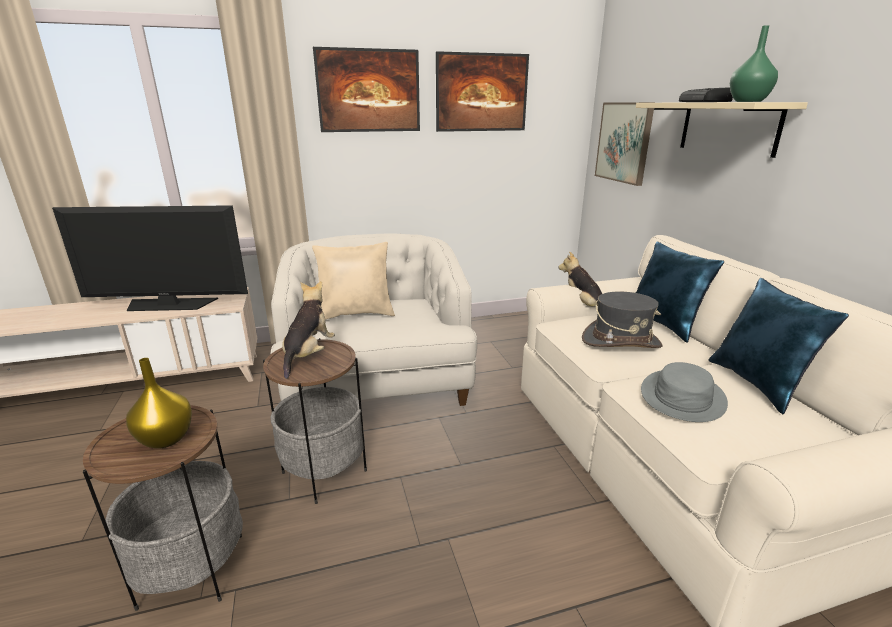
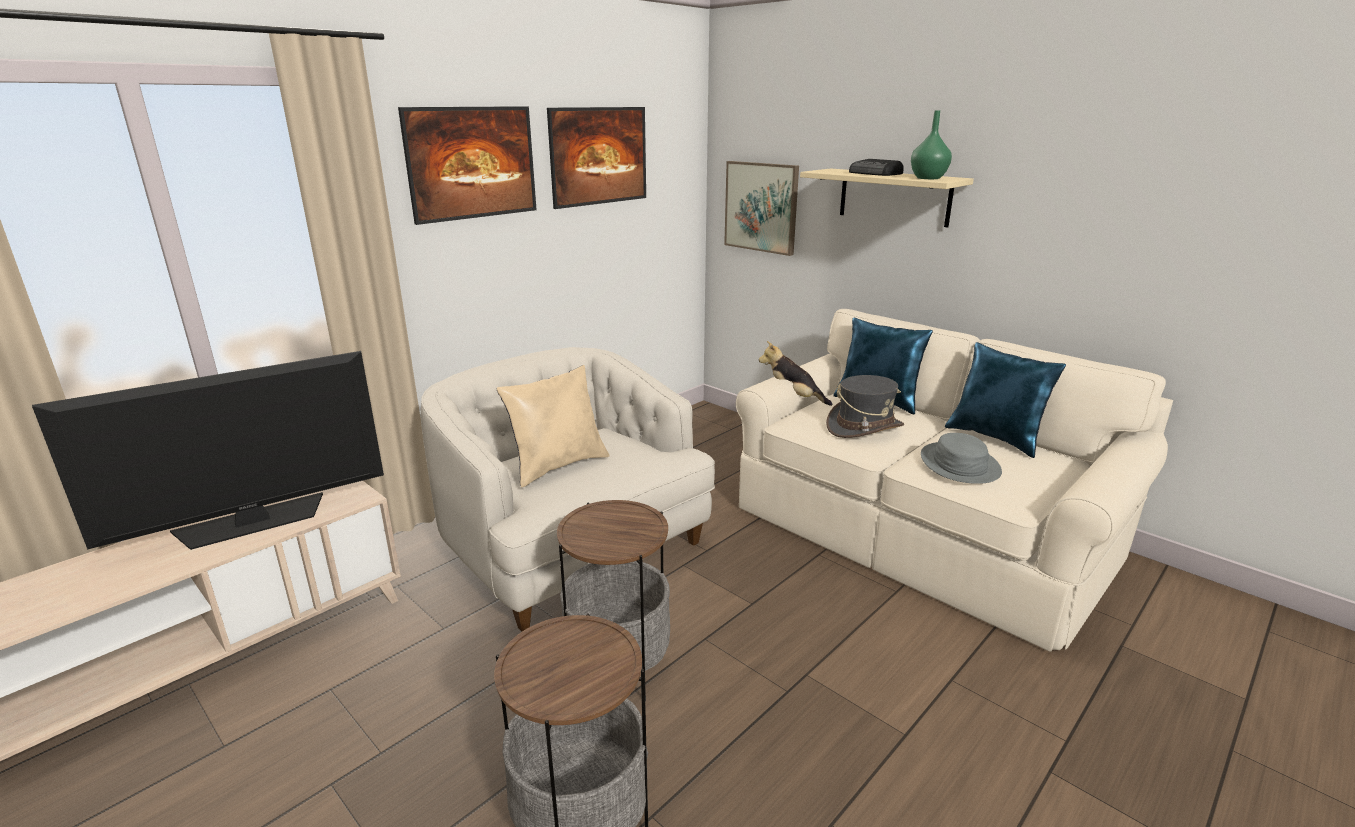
camera: 30 degrees left, 0 degrees up
yellow vase [126,358,192,449] -> none
plush toy [282,281,335,379] -> none

